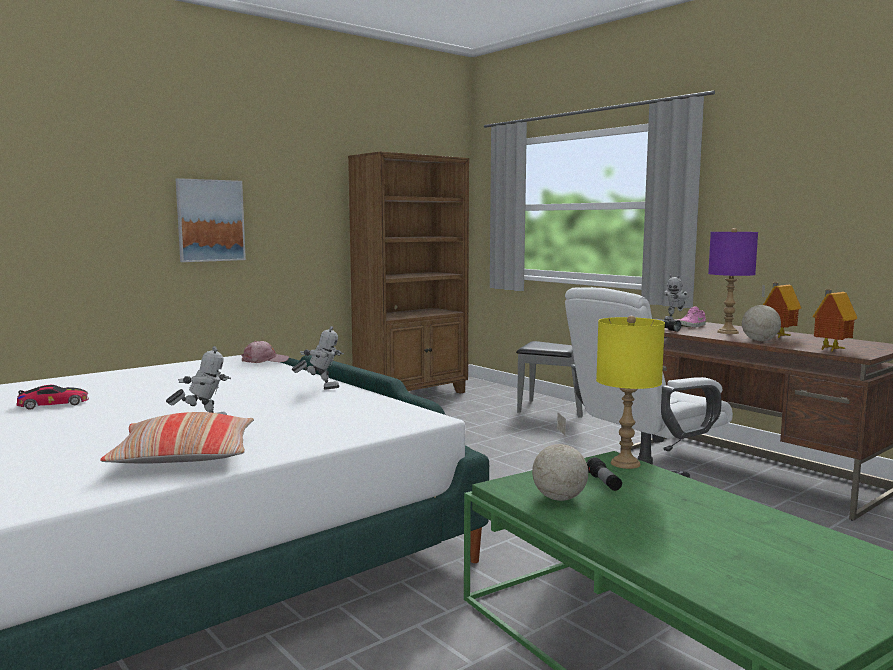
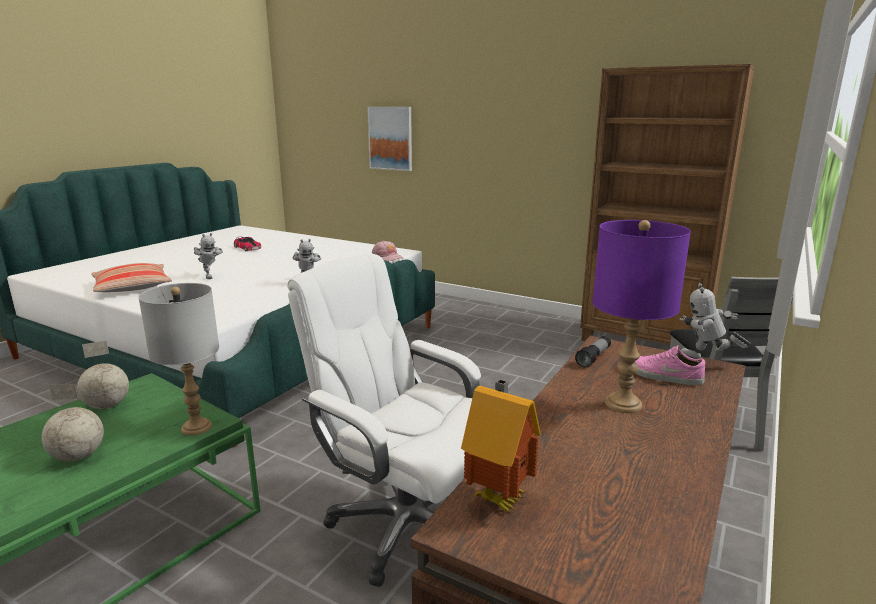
camera: 70 degrees right, 10 degrees up
picture [176,178,246,262] -> picture moved to [367,107,412,171]
flashlight [587,457,622,491] -> none
yellow table lamp [596,316,665,469] -> grey table lamp [138,283,219,435]
globe [742,285,781,341] -> globe moved to [41,384,104,461]
toy house [763,283,801,338] -> none

